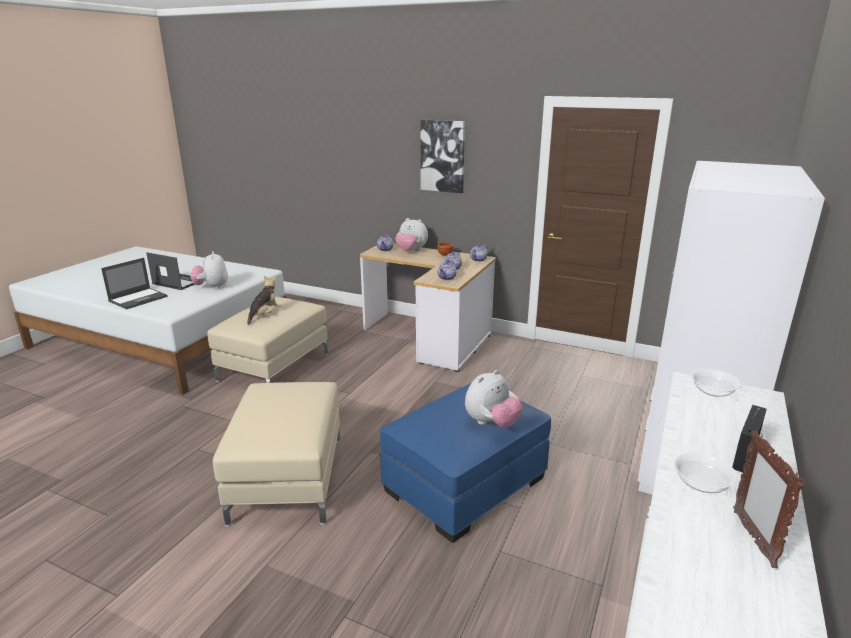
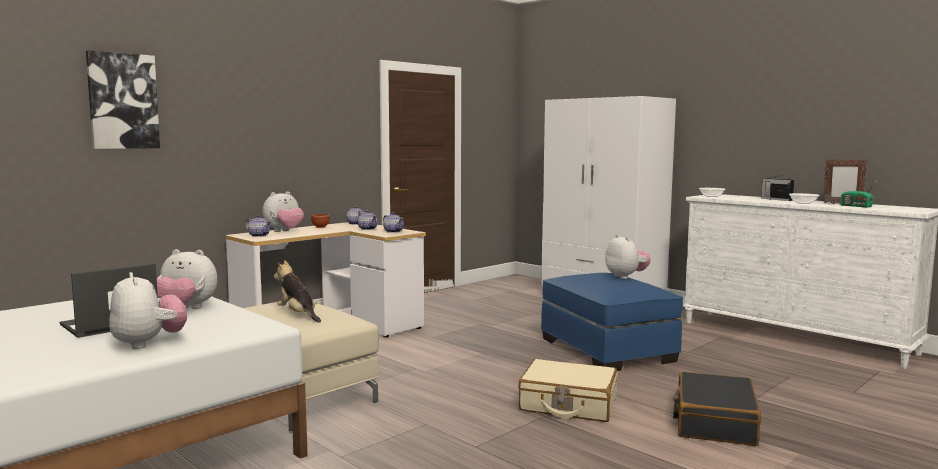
camera: 70 degrees left, 15 degrees down
laptop [101,258,168,309] -> plush toy [109,272,187,349]
beige ottoman [213,382,340,527] -> beige suitcase [518,359,617,422]
picture [420,120,465,193] -> picture moved to [86,50,160,149]
none -> black suitcase [673,372,761,446]
none -> radio [841,182,876,207]

